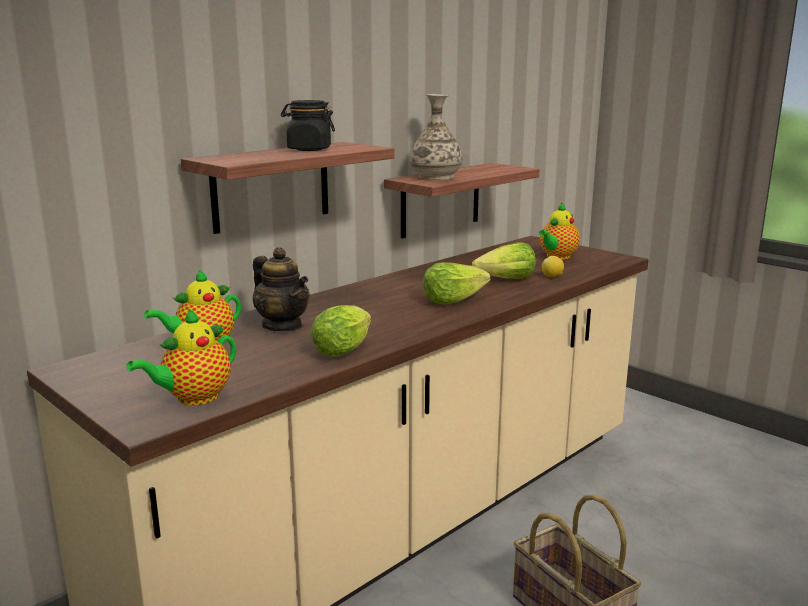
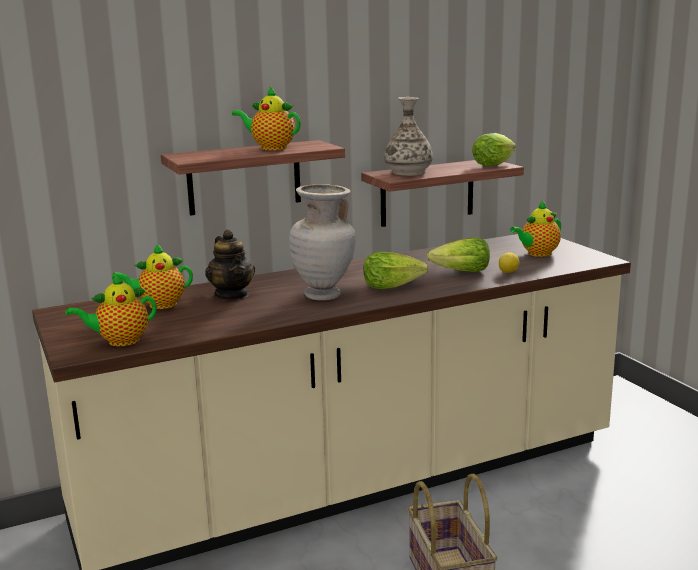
camera: 20 degrees right, 0 degrees up
black jar [281,100,335,151] -> teapot [232,87,301,150]
lettuce [310,305,371,357] -> lettuce moved to [472,133,516,167]
none -> beige vase [289,184,356,300]

